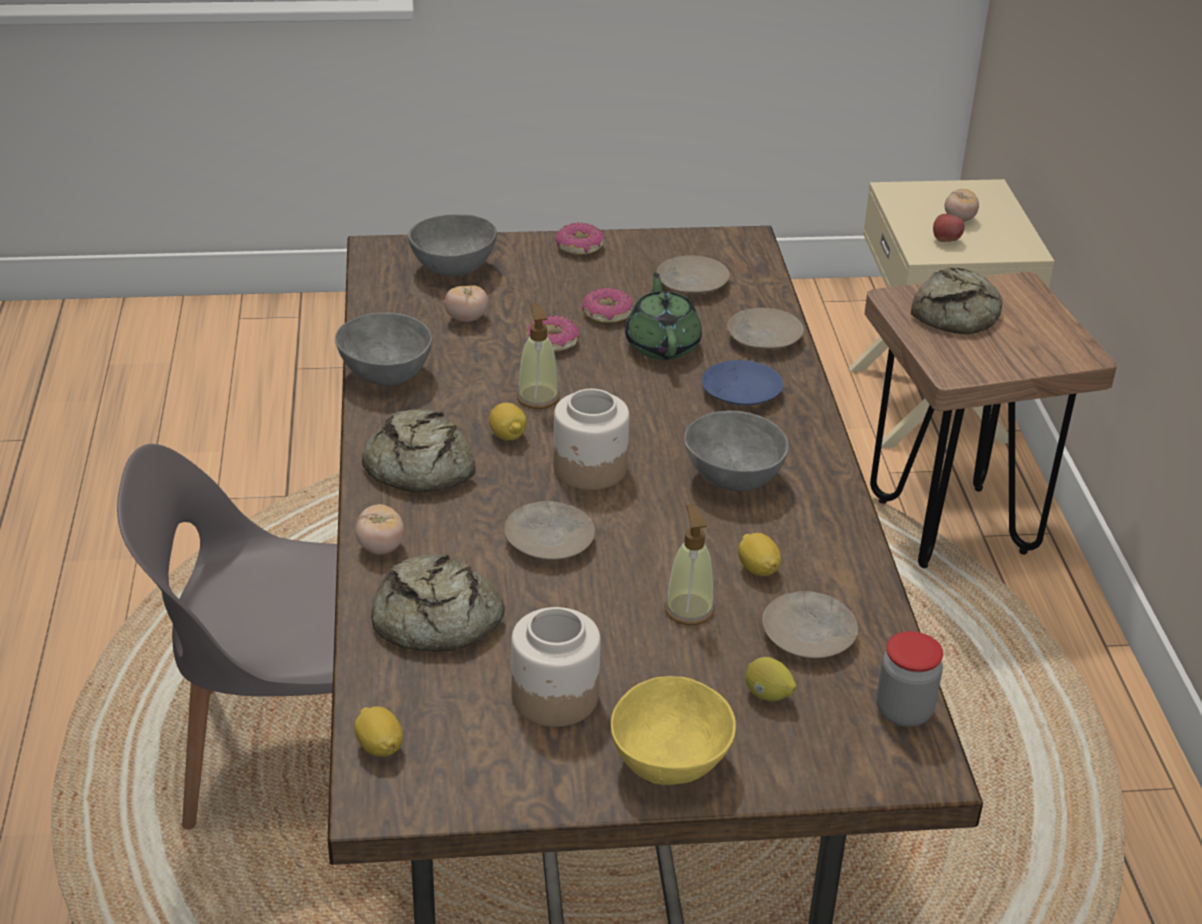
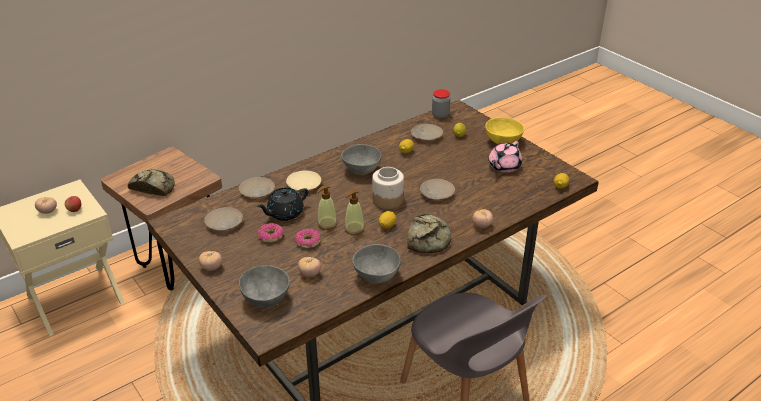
camera: 120 degrees left, 0 degrees up
bread [371,554,505,652] -> none
jar [511,607,601,727] -> pink teapot [488,141,522,173]
donut [556,222,605,255] -> tomato [199,251,222,271]
green teapot [625,272,702,360] -> black teapot [257,188,308,221]
soap dispenser [665,504,715,625] -> soap dispenser moved to [317,185,337,230]
blue plate [702,360,783,405] -> beige plate [286,171,321,191]

